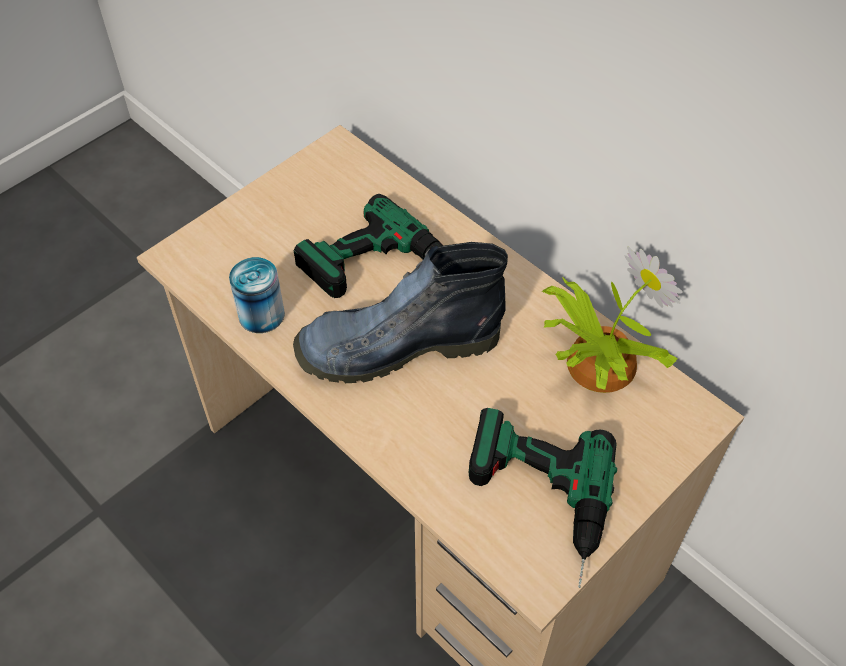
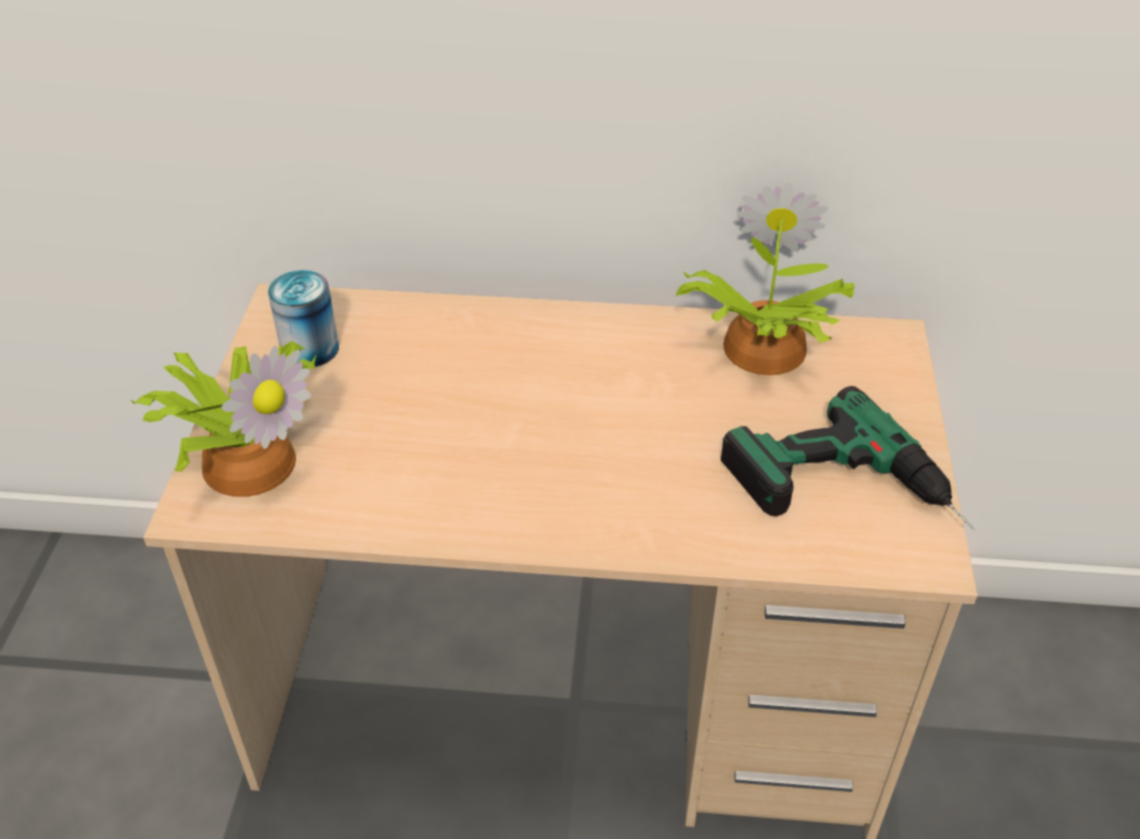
camera: 40 degrees left, 10 degrees down
can [229,257,285,333] -> can moved to [268,270,339,367]
power drill [293,194,443,298] -> none
boot [293,242,508,383] -> none
none -> potted plant [131,341,316,497]

